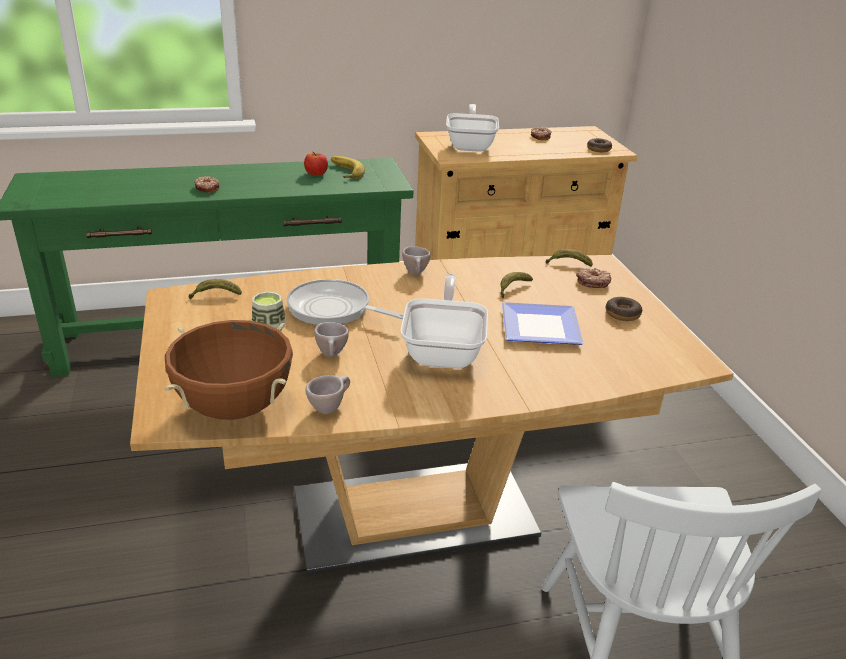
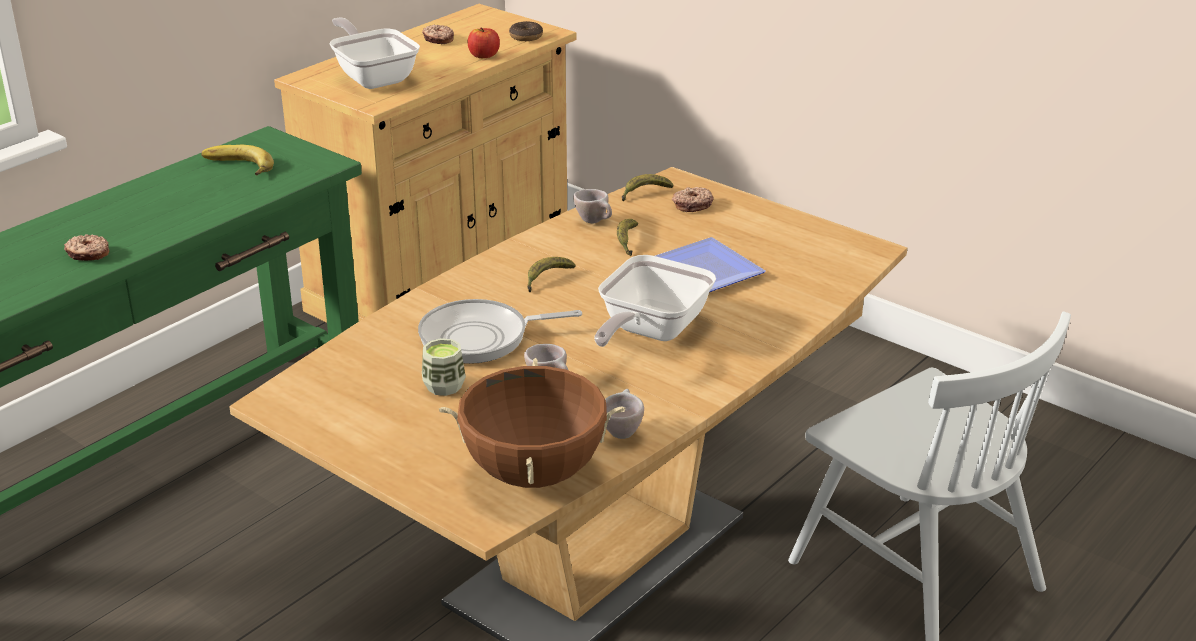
camera: 35 degrees left, 0 degrees up
banana [188,279,242,299] -> banana moved to [527,257,576,292]
apple [304,152,328,176] -> apple moved to [468,27,500,58]
frying pan [401,274,488,369] -> frying pan turned 120 degrees counterclockwise [594,255,716,347]
beige cup [402,246,431,275] -> beige cup moved to [573,189,612,223]
donut [606,297,642,321] -> none

